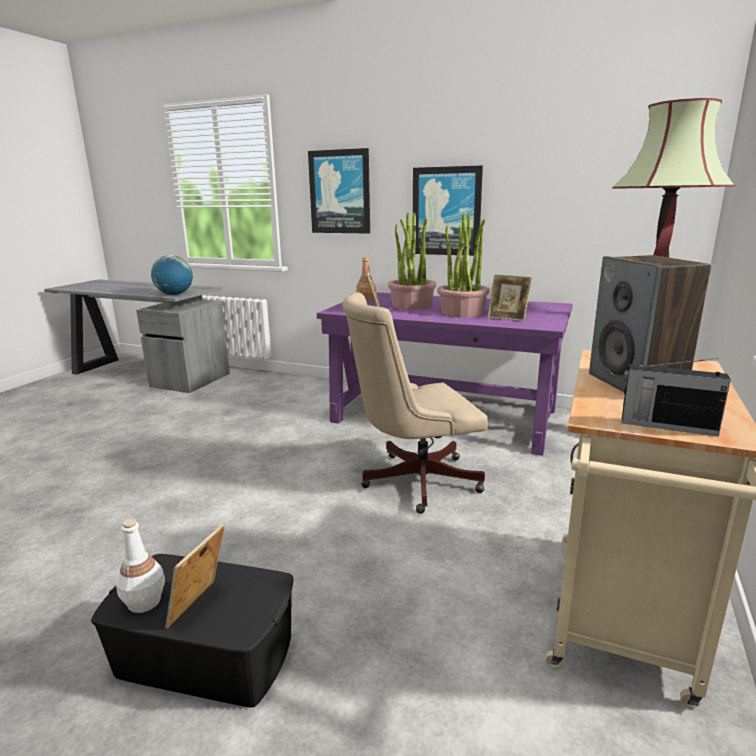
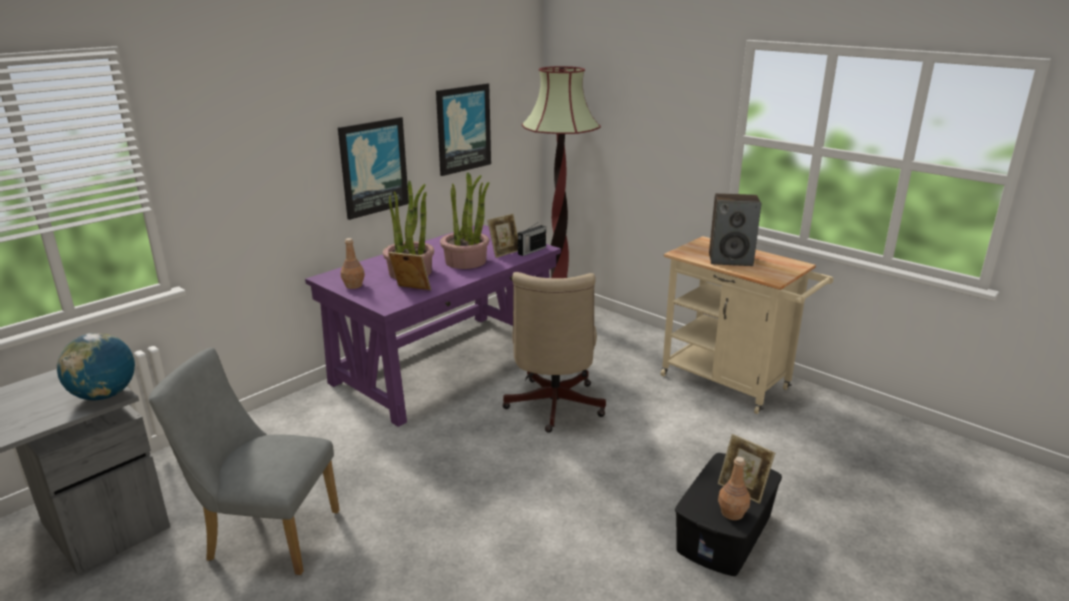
camera: 70 degrees left, 5 degrees up
white bottle [116,519,165,613] -> brown bottle [718,457,751,520]
picture [308,148,370,234] -> picture moved to [436,83,491,176]
radio [622,358,731,437] -> radio moved to [518,221,546,256]
none -> grey chair [149,347,340,575]

